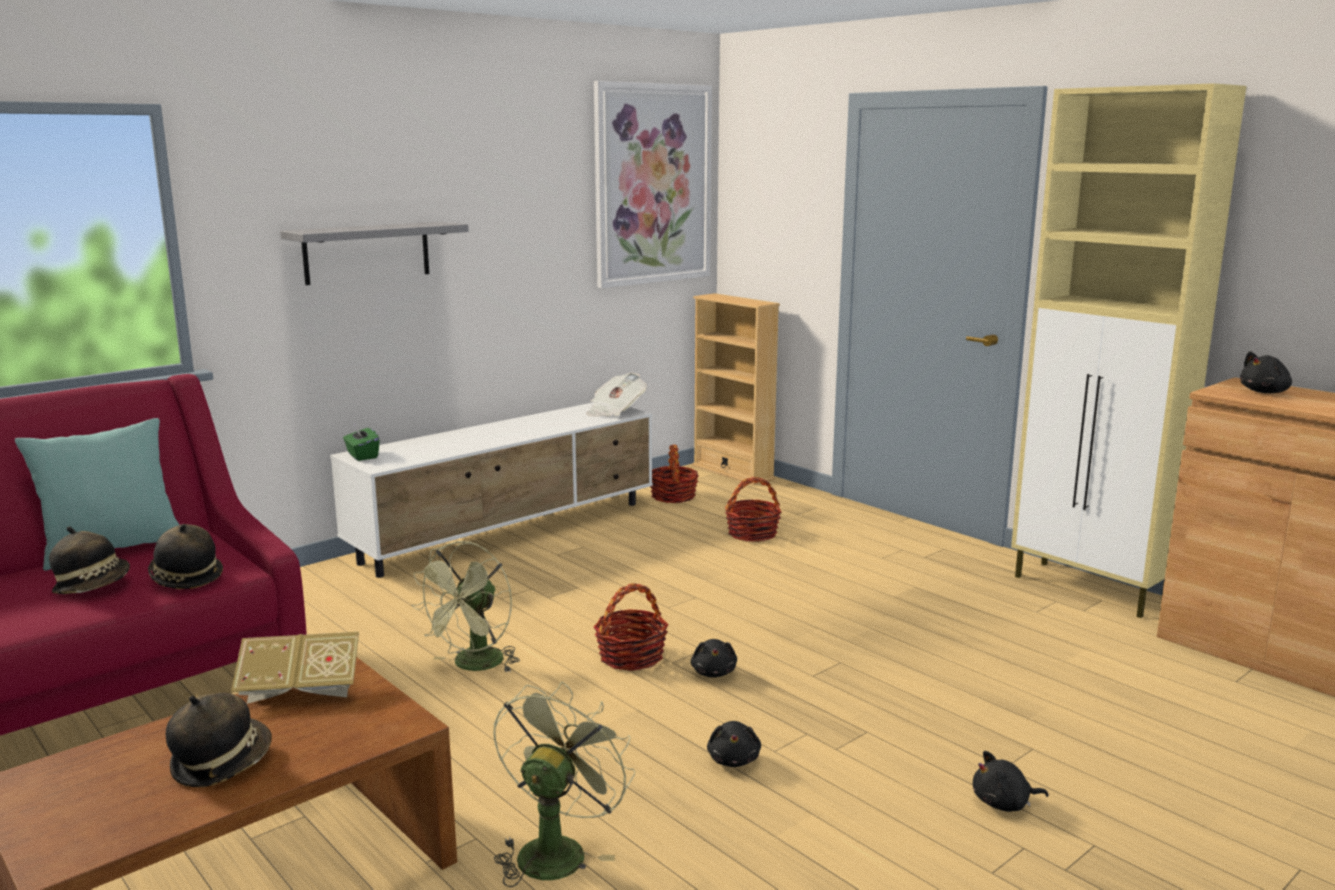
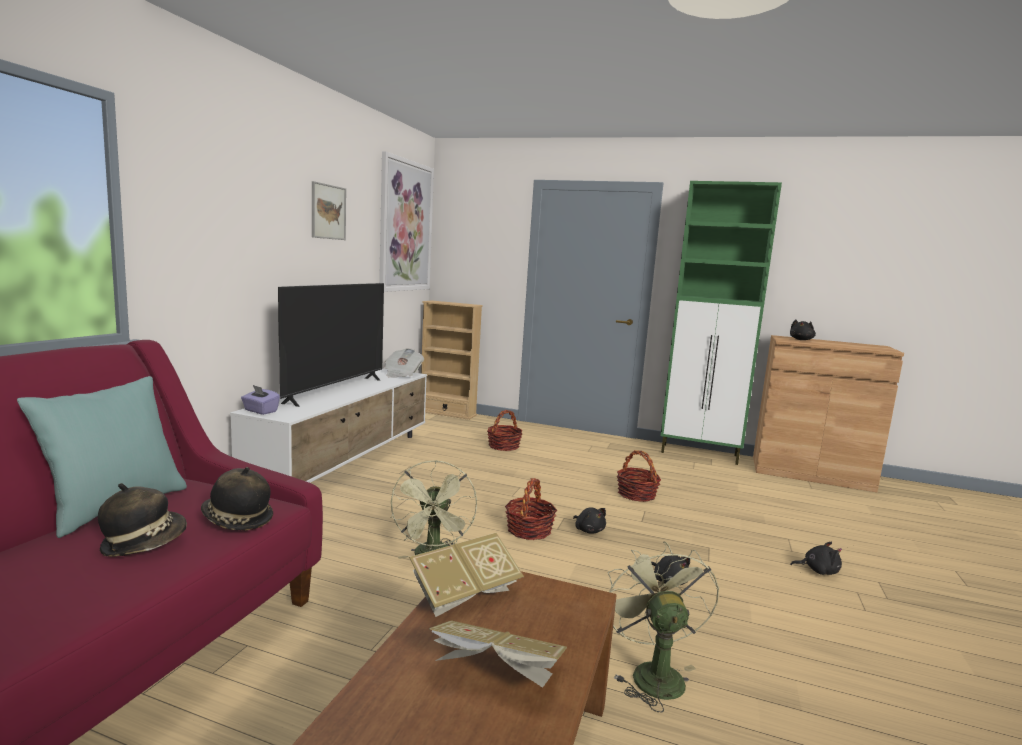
camera: 30 degrees left, 5 degrees down
hat [166,693,272,788] -> book [429,620,567,688]
grey shelf [280,222,469,285] -> none
green tissue box [343,424,380,461] -> purple tissue box [241,385,280,415]
basket [650,444,699,503] -> basket moved to [617,450,661,502]
black plush toy [973,751,1049,812] -> black plush toy turned 135 degrees counterclockwise [790,542,842,575]
beige cabinet [1011,83,1246,618] -> green cabinet [661,181,782,465]
none -> television [278,283,384,407]
none -> picture [312,181,346,240]

